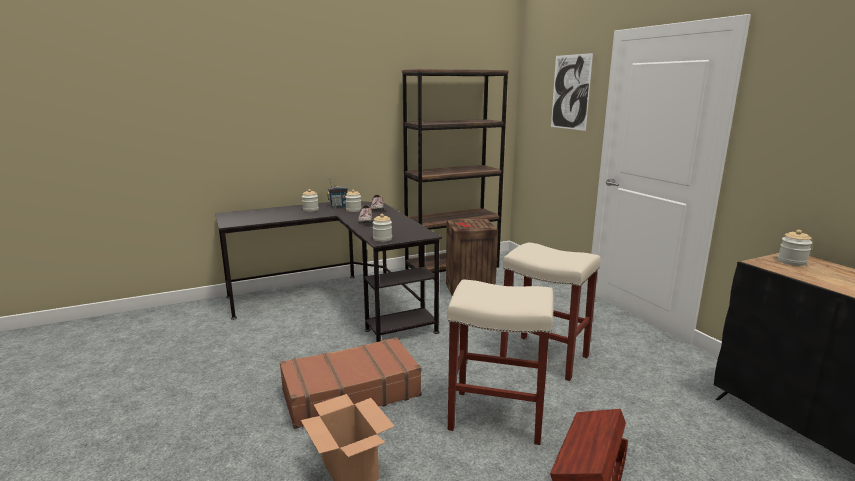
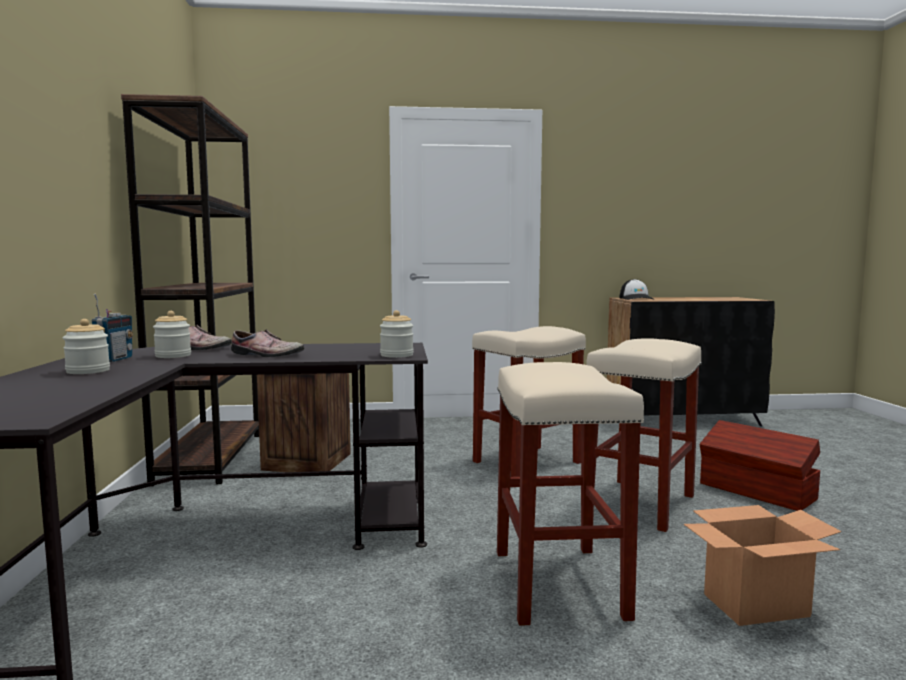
camera: 70 degrees left, 10 degrees down
brown suitcase [280,337,422,429] -> beige stool [497,362,644,626]
picture [551,53,593,131] -> none
jar [778,230,812,266] -> cap [619,279,655,300]

